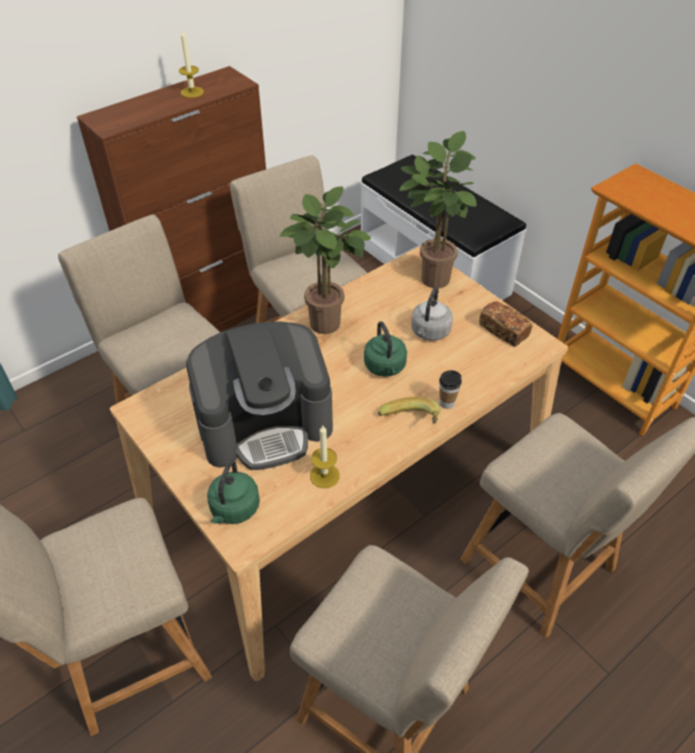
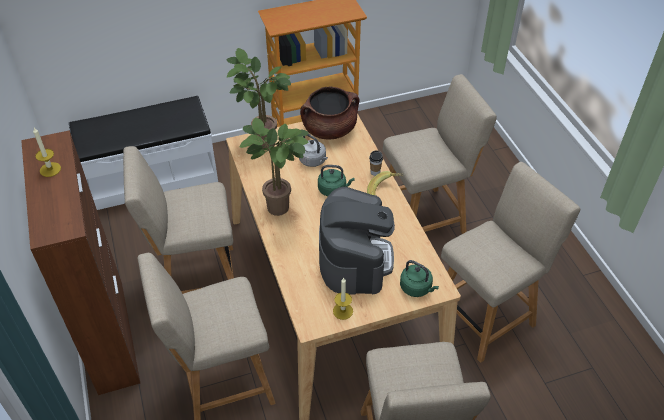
camera: 70 degrees left, 0 degrees up
candle [310,426,340,488] -> candle moved to [333,278,353,320]
bread [479,301,532,347] -> brown cooking pot [300,86,360,139]

